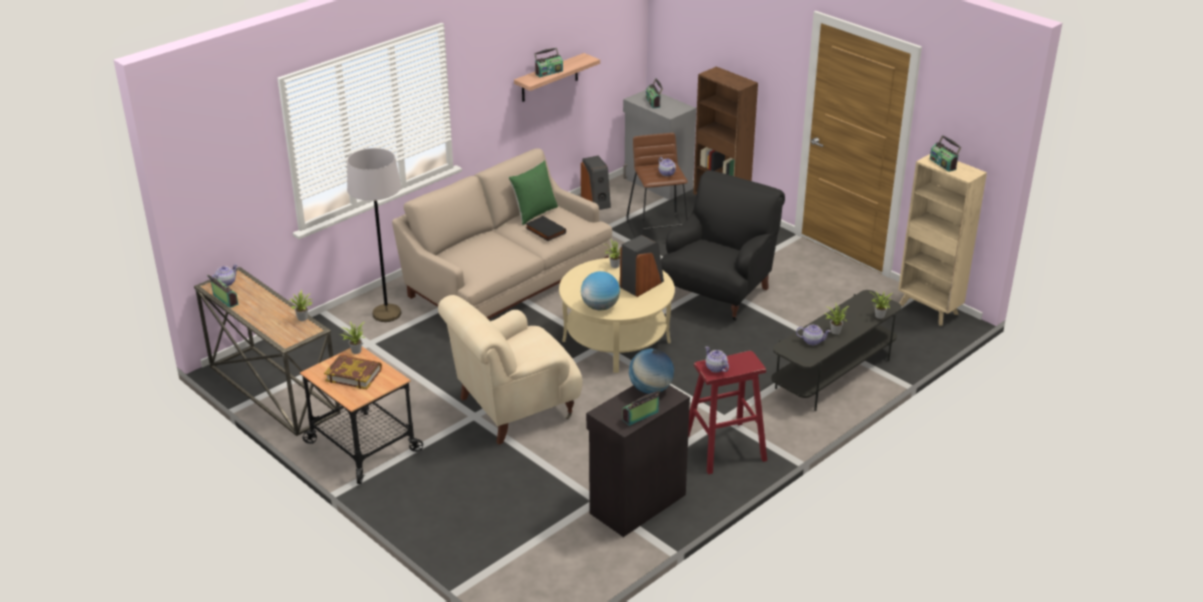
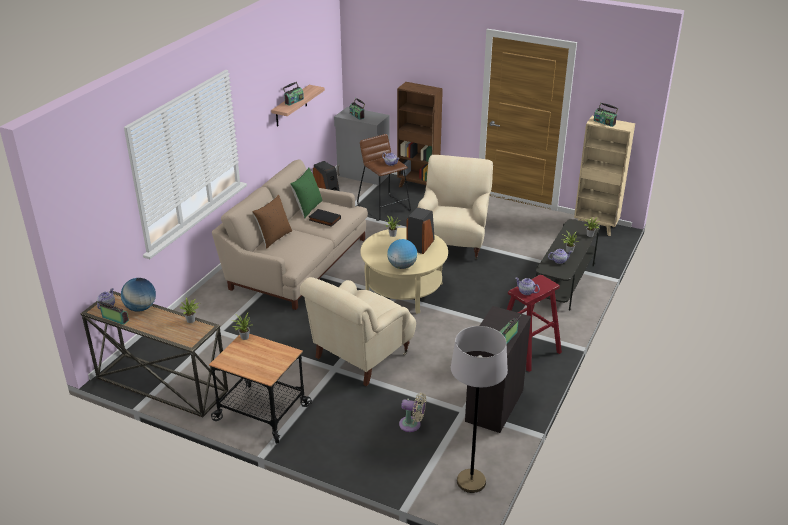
camera: 20 degrees left, 0 degrees up
book [324,355,382,389] -> none
grey floor lamp [347,148,401,322] -> grey floor lamp moved to [451,326,508,493]
globe [629,349,674,394] -> globe moved to [121,278,156,312]
black armchair [661,170,785,321] -> beige armchair [418,155,493,259]
none -> brown pillow [252,195,292,249]
none -> beige fan [399,393,426,432]

